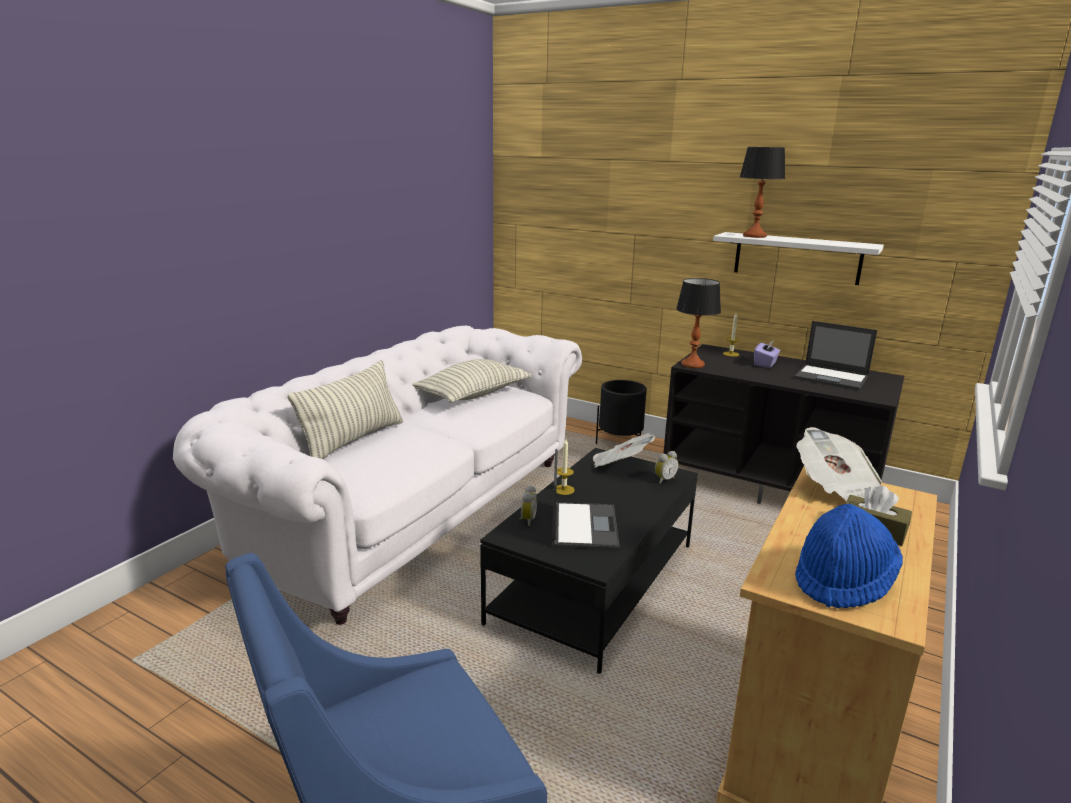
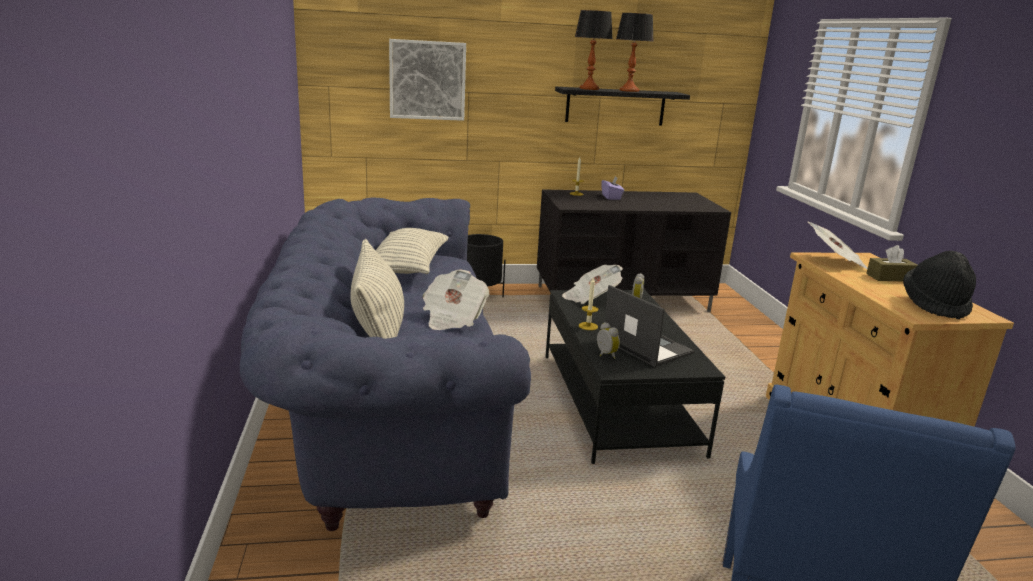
camera: 40 degrees left, 0 degrees up
white sofa [173,326,582,625] -> blue sofa [240,198,531,531]
table lamp [676,278,721,368] -> table lamp moved to [616,13,653,92]
white shelf [713,232,884,285] -> black shelf [555,87,690,126]
laptop [794,321,877,391] -> none
blue hat [795,504,903,608] -> black hat [903,251,976,319]
none -> picture [389,39,466,121]
none -> newspaper [422,270,490,330]

